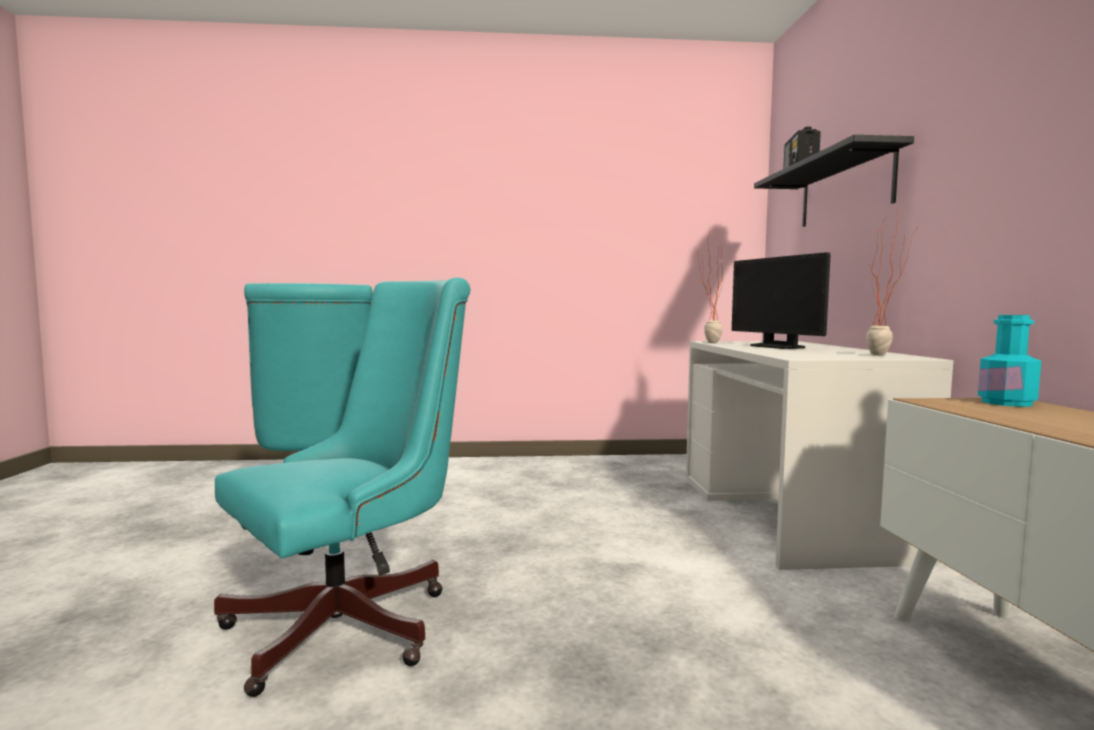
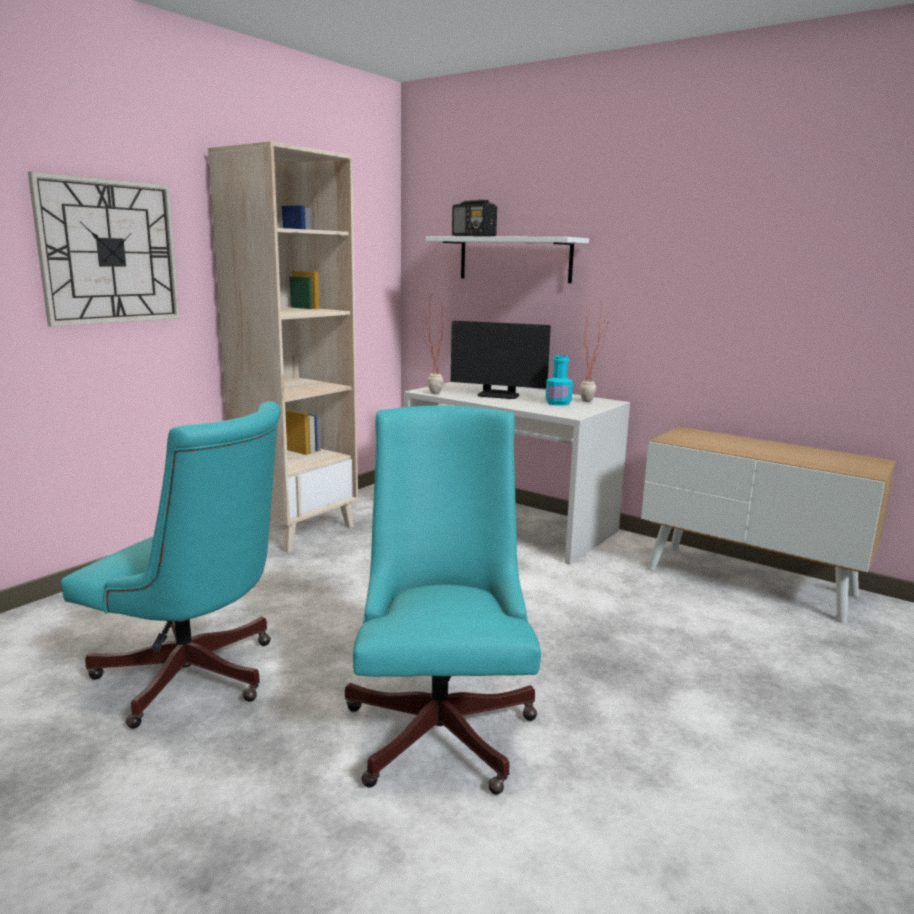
camera: 50 degrees left, 10 degrees up
black shelf [754,135,914,227] -> white shelf [426,236,589,283]
turquoise bottle [978,315,1041,407] -> turquoise bottle moved to [546,355,573,406]
none -> wall clock [28,172,180,327]
none -> beige bookcase [208,141,358,553]

